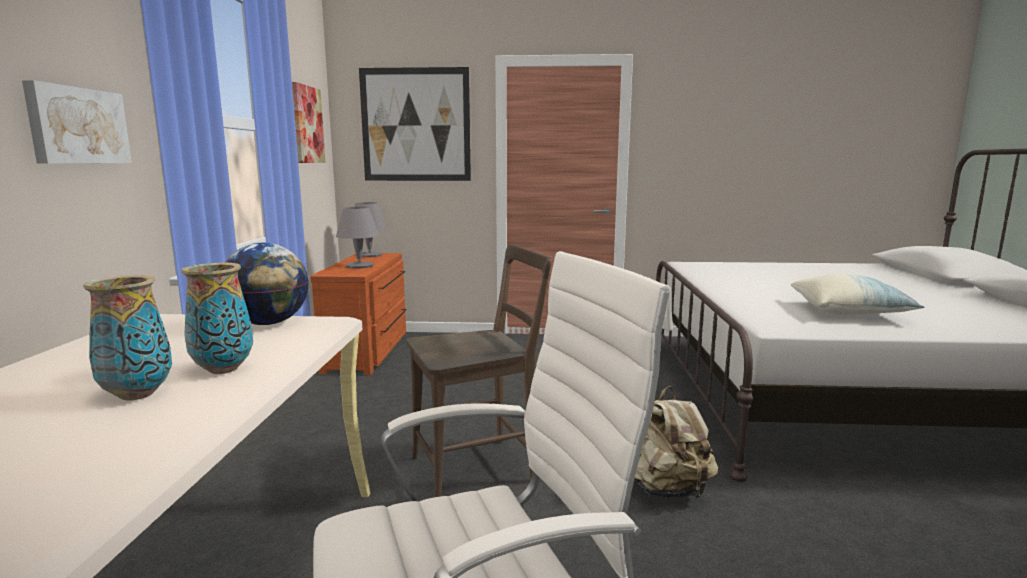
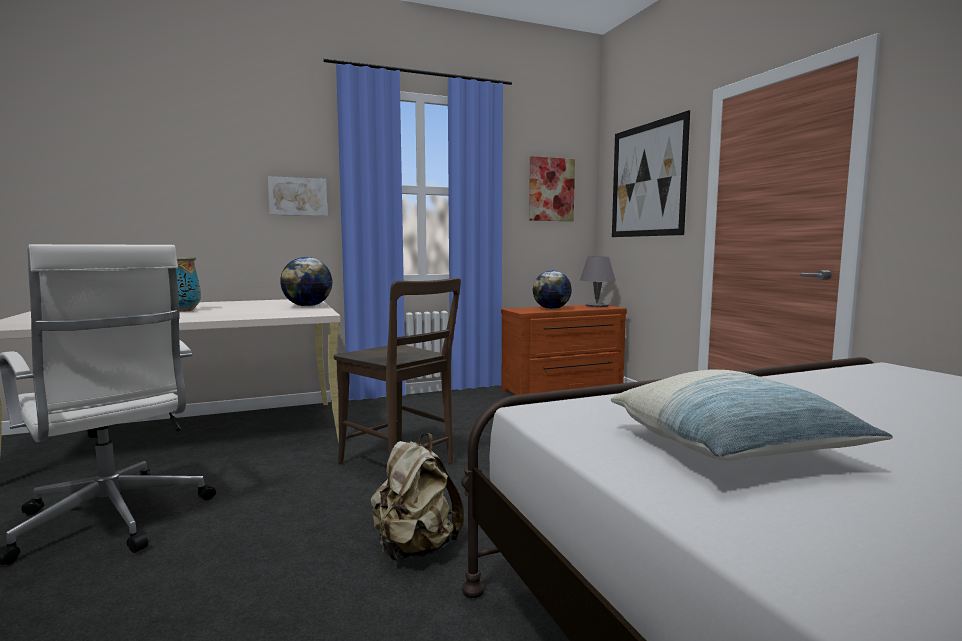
camera: 65 degrees right, 5 degrees down
vase [181,263,253,374] -> none
grey table lamp [336,207,379,269] -> globe [533,270,572,309]

